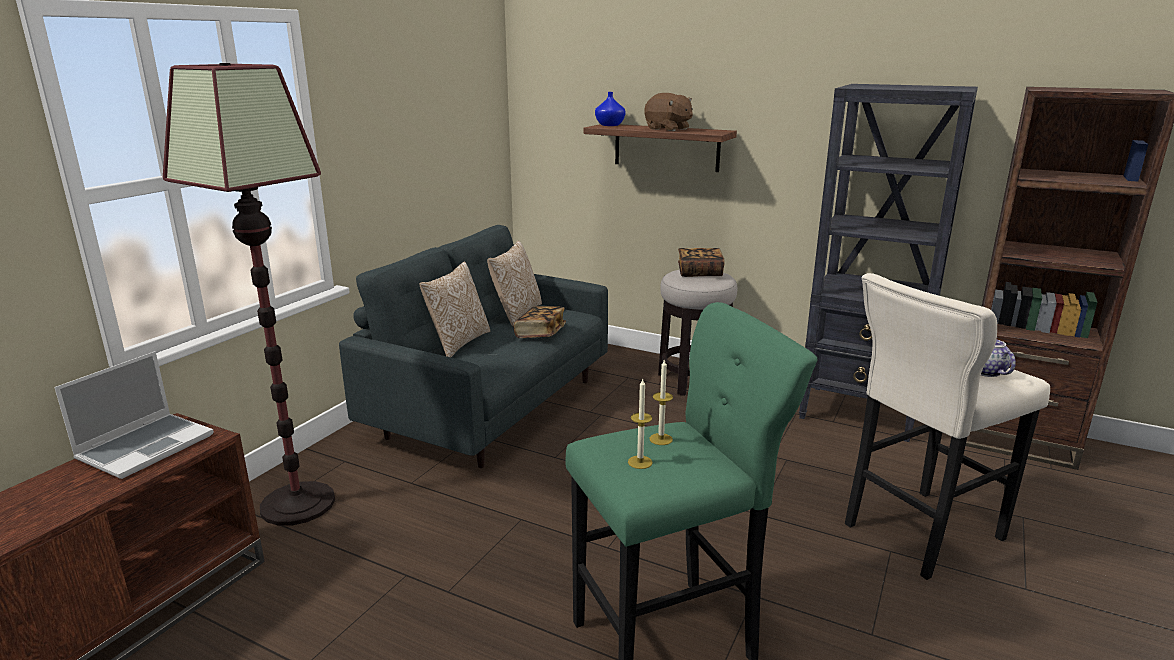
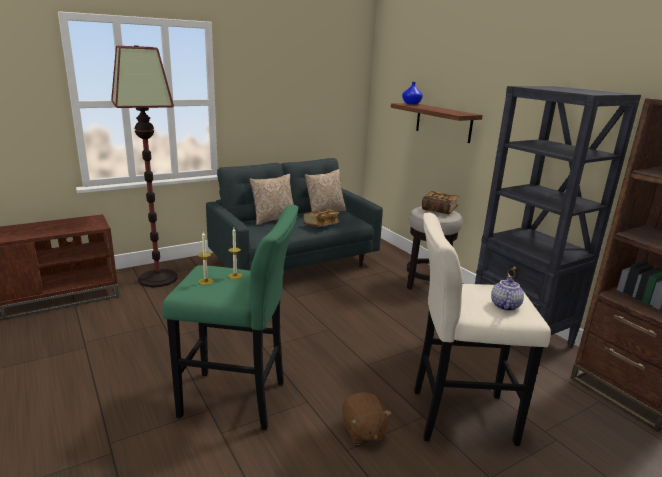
camera: 30 degrees right, 0 degrees up
laptop [54,351,214,479] -> none
brown plush toy [645,93,693,131] -> brown plush toy moved to [342,392,392,445]

